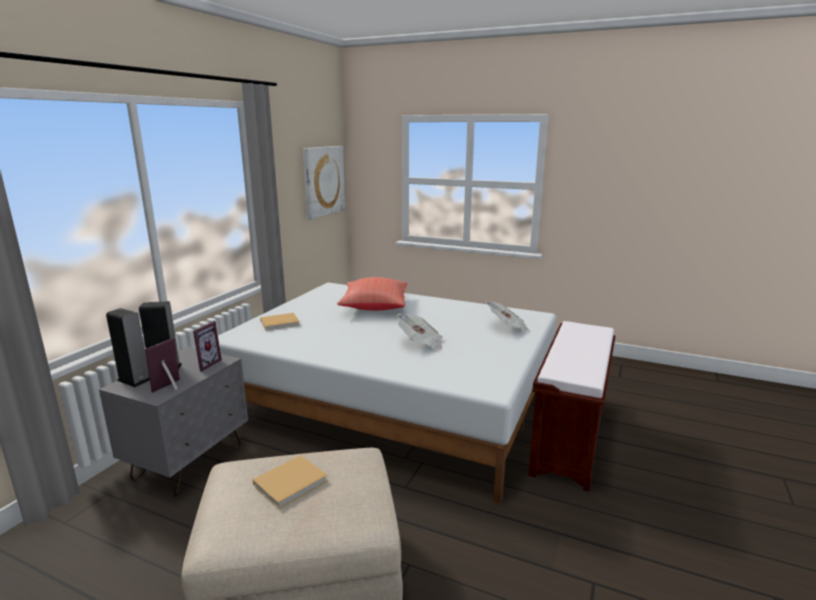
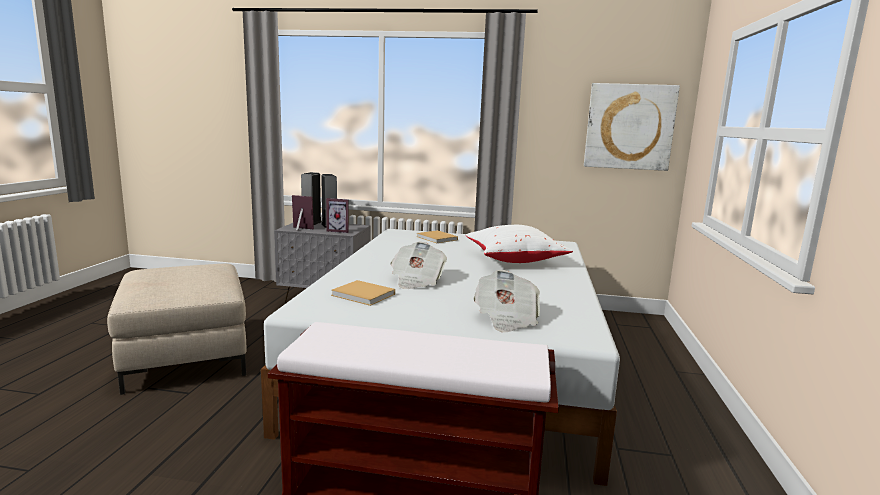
camera: 75 degrees right, 5 degrees down
beige book [253,455,328,509] -> beige book moved to [331,280,395,306]
red pillow [337,277,408,310] -> white pillow [465,225,573,263]

